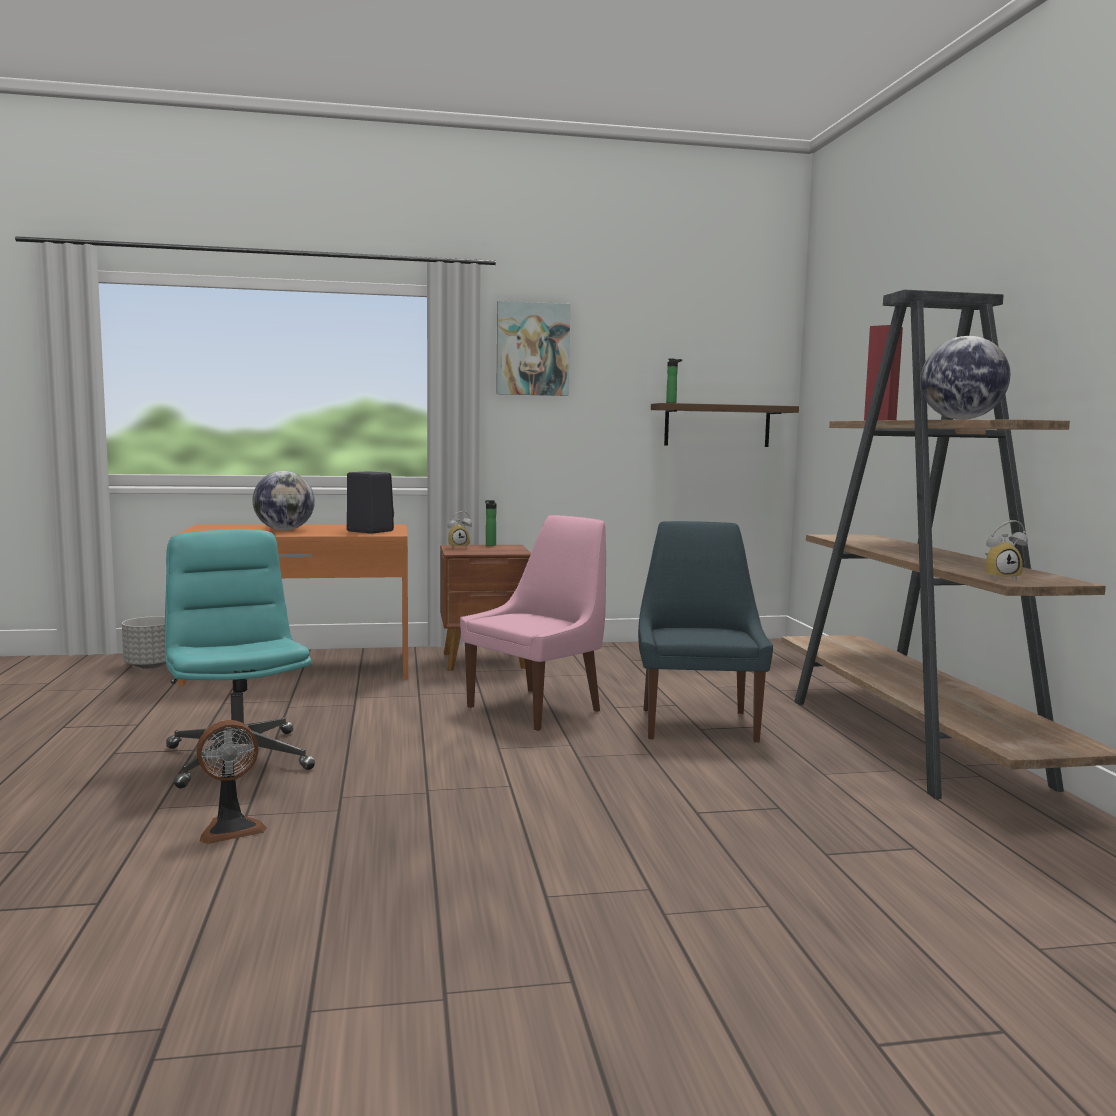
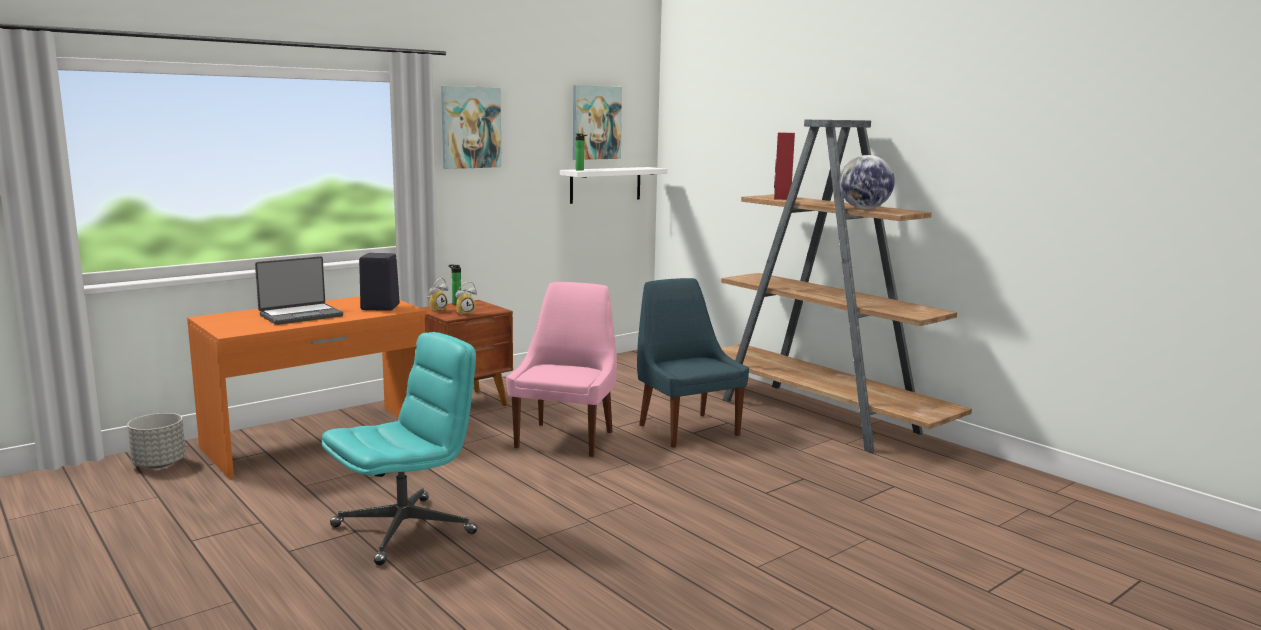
camera: 30 degrees left, 5 degrees up
turquoise office chair [165,529,315,788] -> turquoise office chair turned 105 degrees clockwise [322,332,477,565]
fan [196,720,267,844] -> none
globe [253,471,315,531] -> laptop [255,256,343,325]
brown shelf [651,403,799,447] -> white shelf [560,167,667,204]
alarm clock [985,520,1028,581] -> alarm clock moved to [456,281,477,315]
none -> picture [573,85,622,160]

